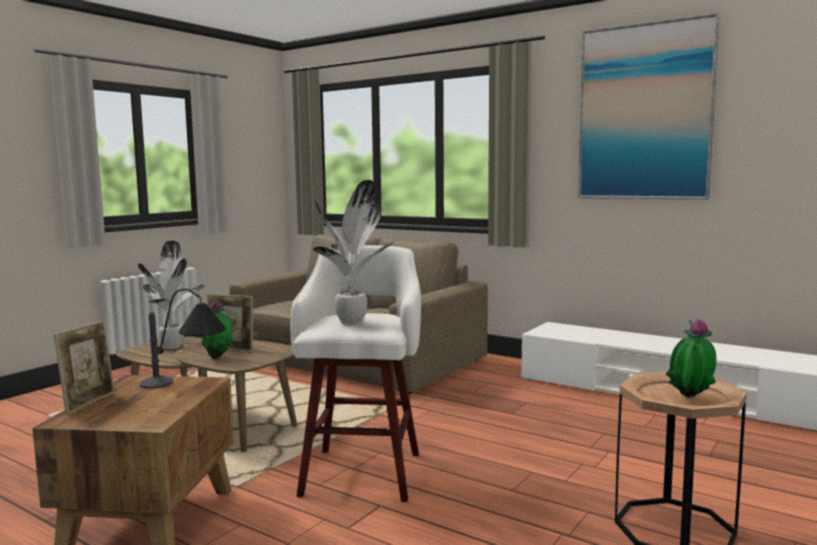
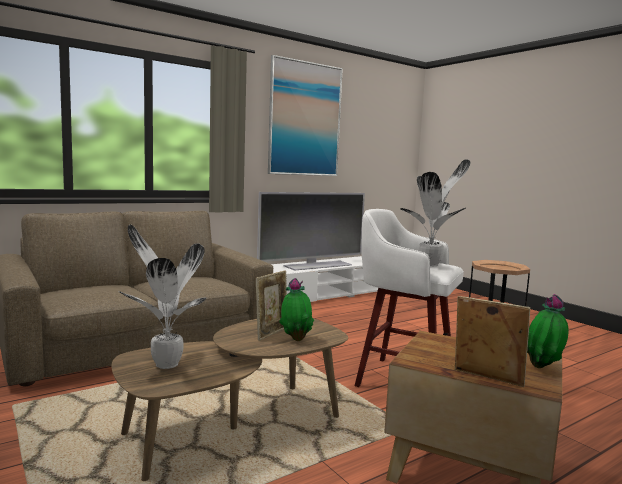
camera: 70 degrees left, 0 degrees up
table lamp [140,289,226,389] -> none
potted plant [666,319,716,398] -> potted plant moved to [527,294,569,368]
none -> television [257,192,365,271]

